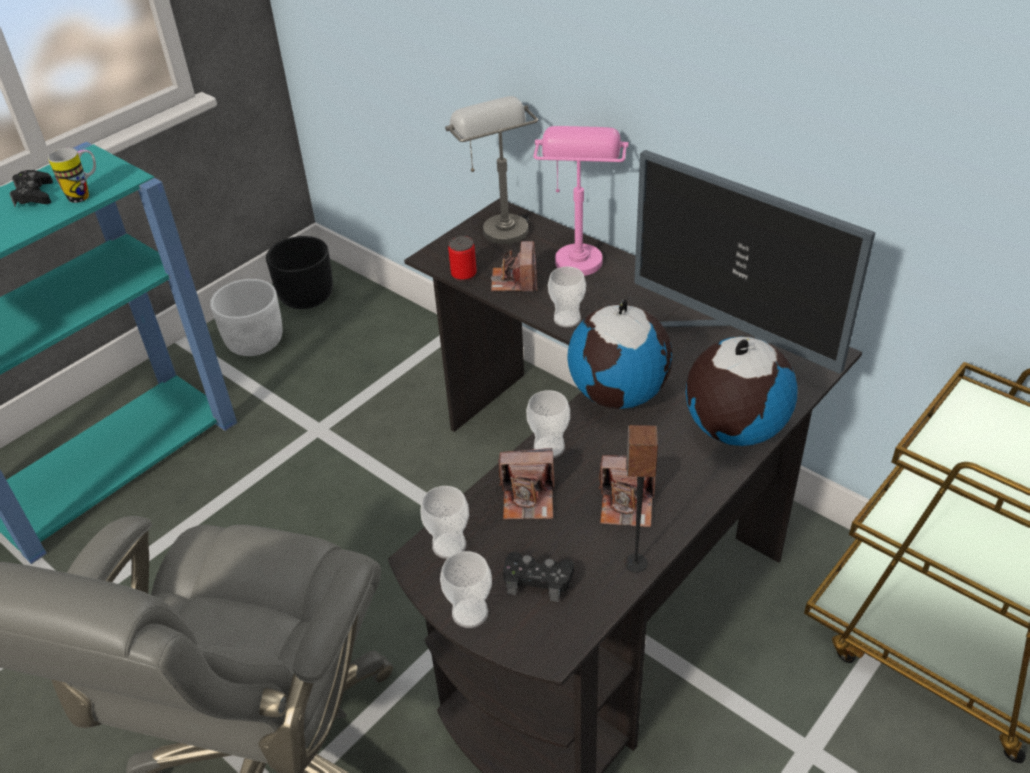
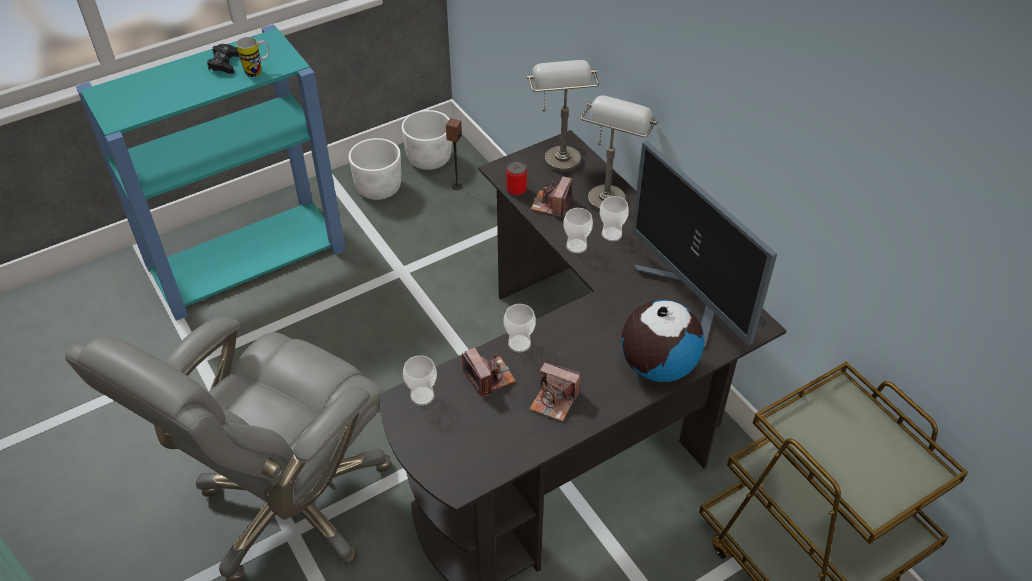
camera: 15 degrees right, 5 degrees up
black planter [266,236,333,309] -> white planter [402,110,452,170]
cup [440,551,492,628] -> cup moved to [600,196,629,241]
camera [498,448,555,520] -> camera turned 135 degrees counterclockwise [462,348,516,397]
black game controller [503,552,574,602] -> none
pink table lamp [534,126,628,276] -> grey table lamp [580,95,657,212]
globe [567,299,673,409] -> none
speaker [624,425,658,573] -> speaker moved to [446,118,462,190]

